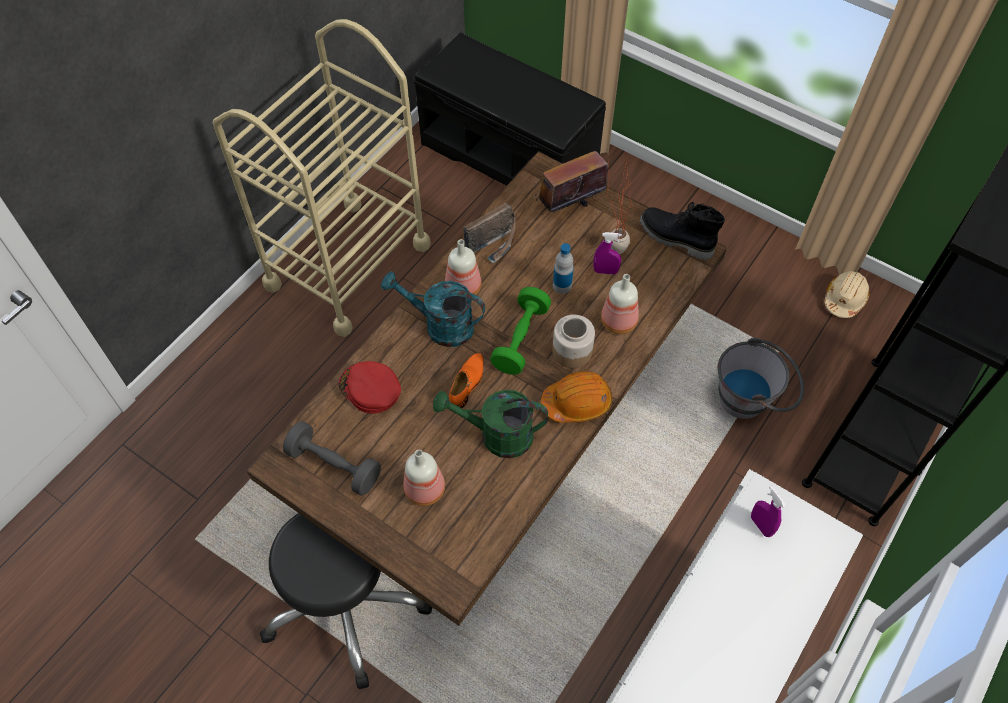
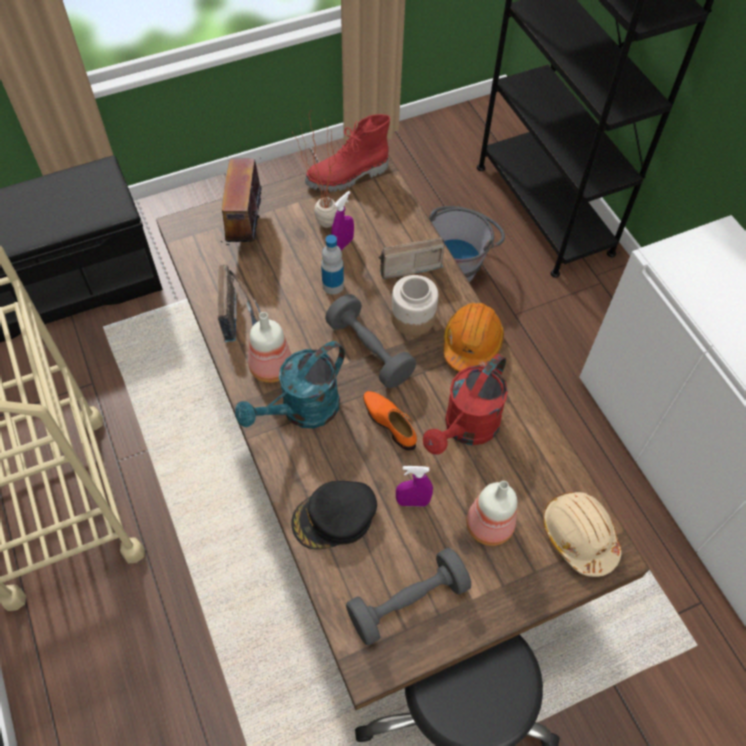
camera: 60 degrees left, 0 degrees up
red cap [339,361,401,414] -> black cap [291,481,377,549]
green watering can [433,390,548,458] -> red watering can [423,354,508,455]
green dumbbell [490,287,551,375] -> grey dumbbell [325,294,416,388]
bottle [601,274,639,334] -> radio [379,237,445,279]
black boot [640,202,725,260] -> red boot [305,114,390,192]
purple spray bottle [751,486,786,537] -> purple spray bottle moved to [396,466,433,507]
beige hard hat [824,271,870,318] -> beige hard hat moved to [543,492,621,577]

